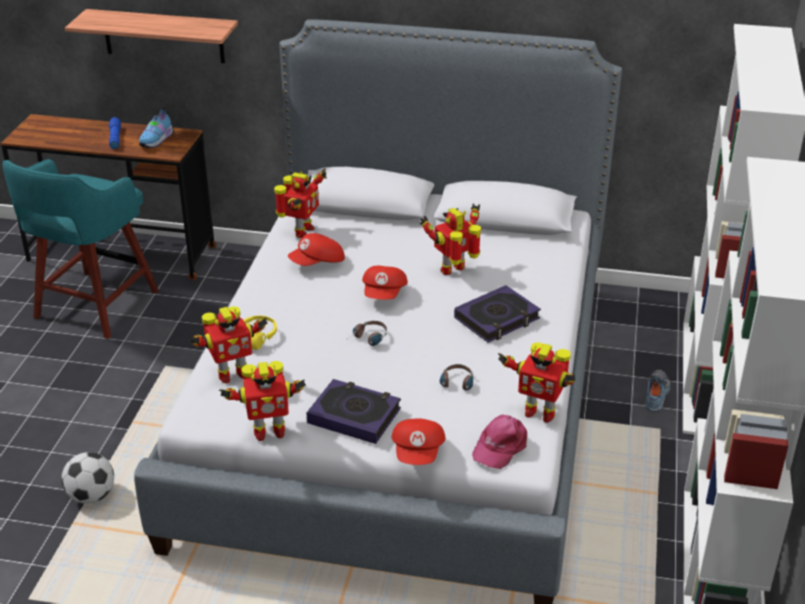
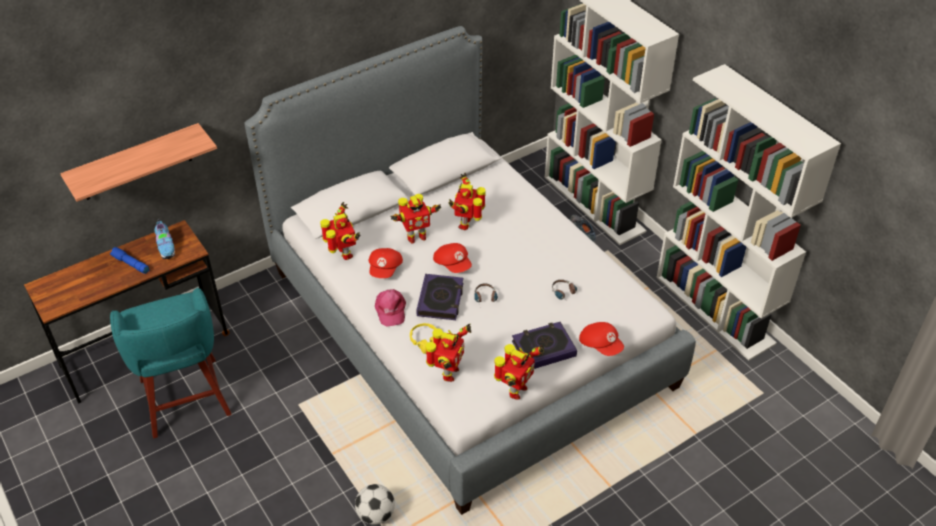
camera: 45 degrees left, 10 degrees up
book [454,285,541,343] -> book moved to [416,274,463,320]
pink cap [472,415,527,469] -> pink cap moved to [375,289,406,327]
toy robot [498,342,575,423] -> toy robot moved to [390,194,441,244]

